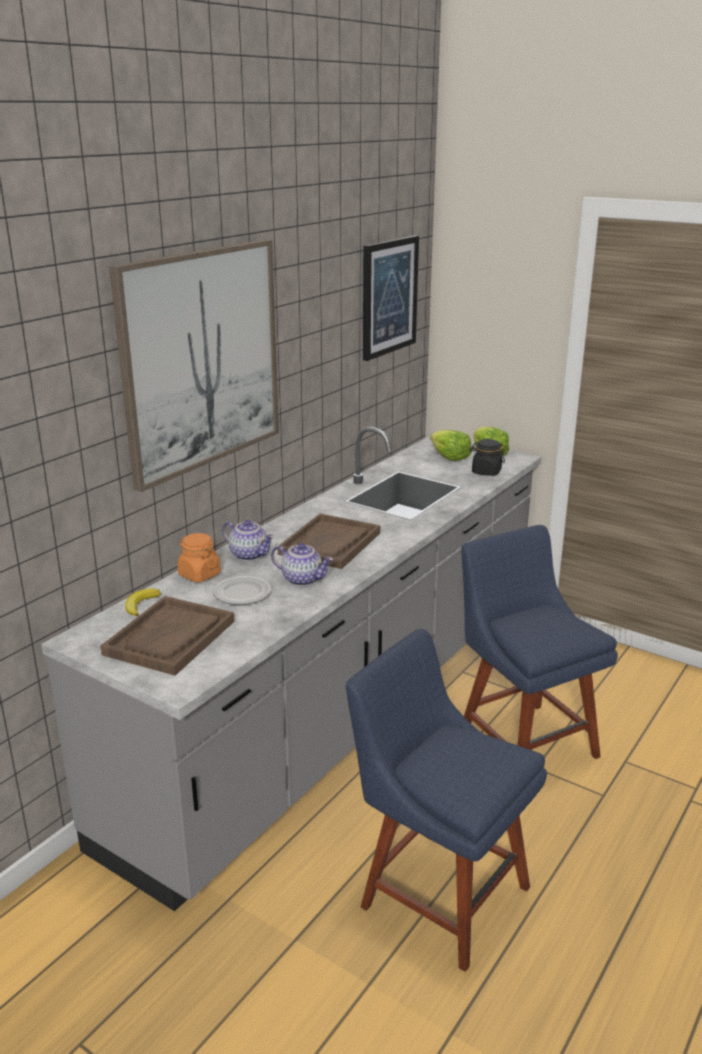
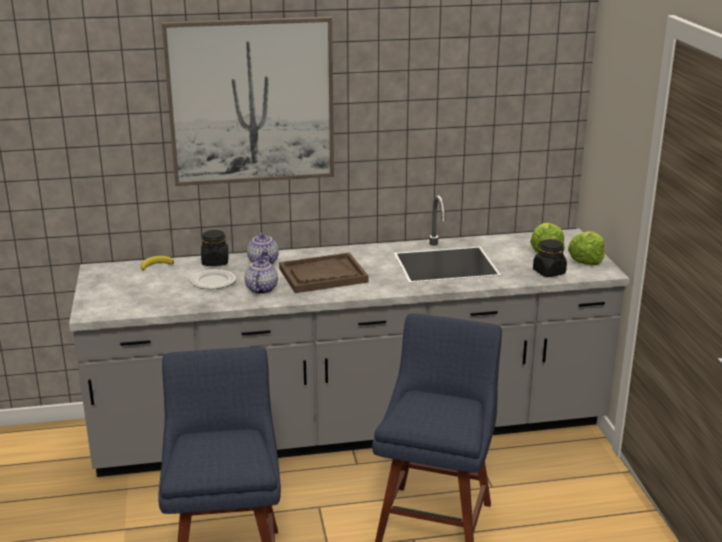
camera: 45 degrees right, 0 degrees up
brown tray [100,596,234,676] -> none
orange jar [177,533,221,582] -> black jar [201,230,229,266]
teapot [271,543,333,586] -> teapot turned 150 degrees counterclockwise [245,256,278,294]
picture [363,235,419,361] -> none

